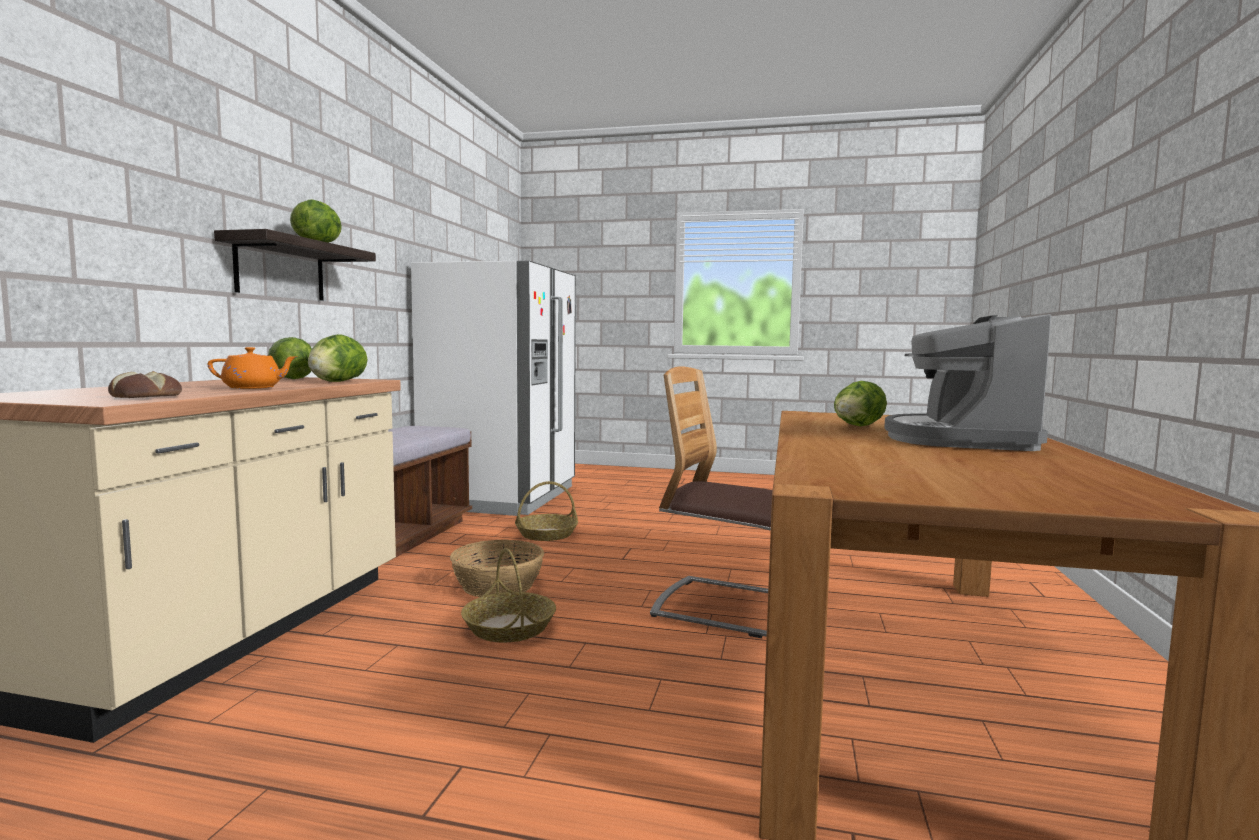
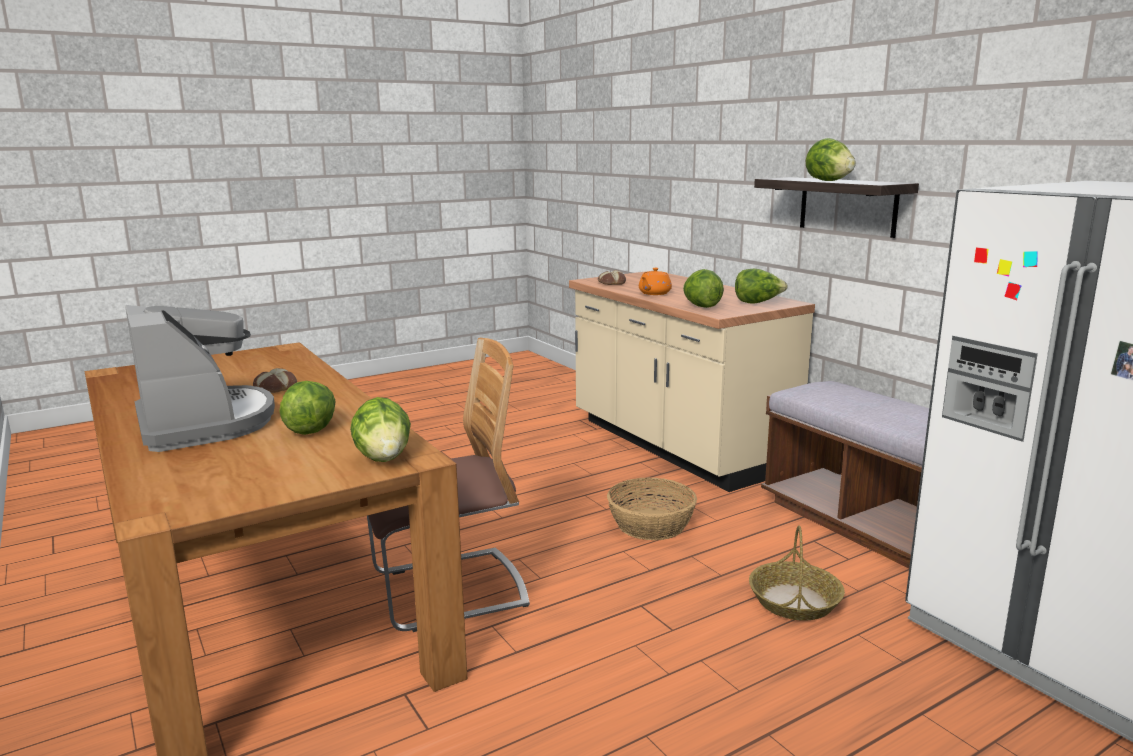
camera: 135 degrees right, 10 degrees up
basket [461,548,556,642] -> none
none -> bread [253,368,297,393]
none -> lettuce [350,397,411,462]

